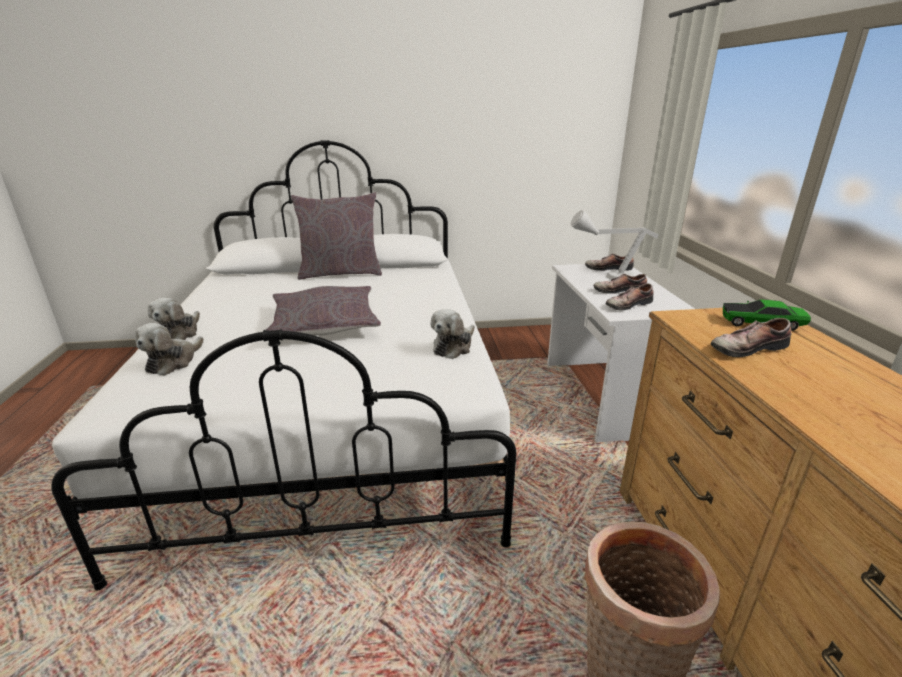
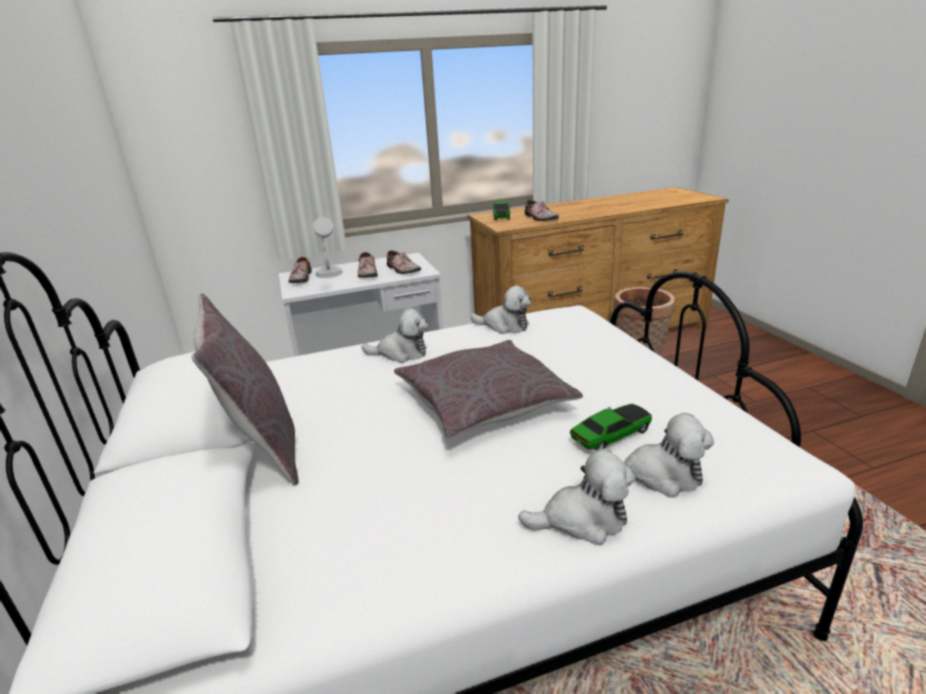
camera: 100 degrees left, 0 degrees up
none -> plush toy [361,309,428,363]
none -> toy car [570,404,652,450]

